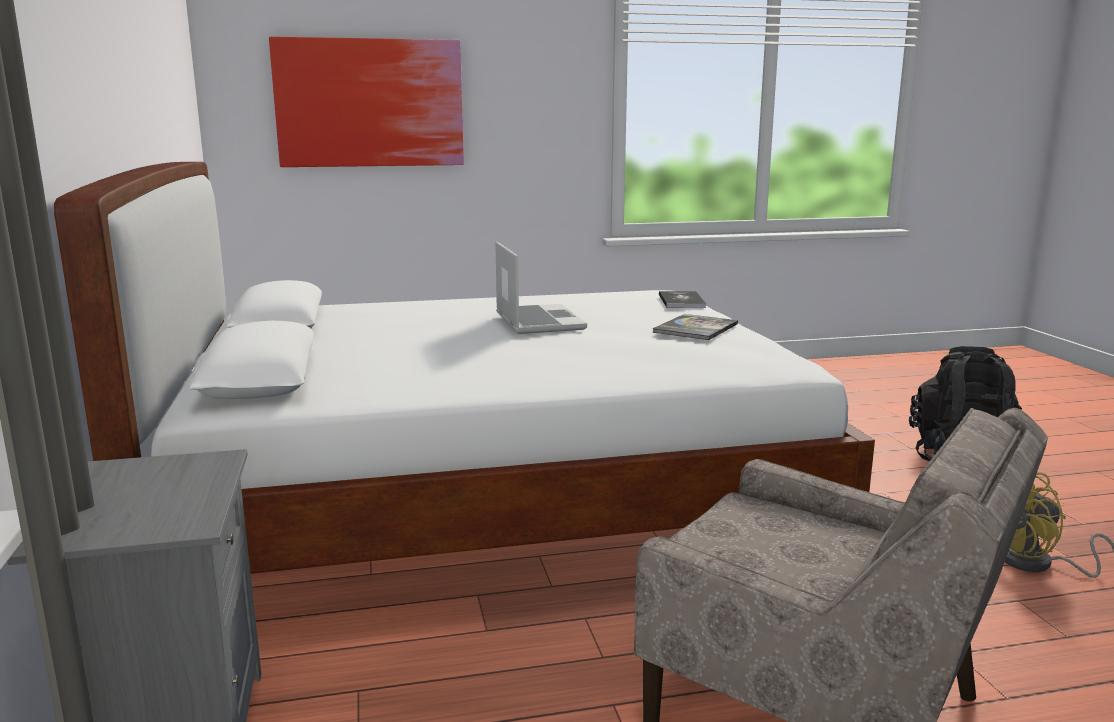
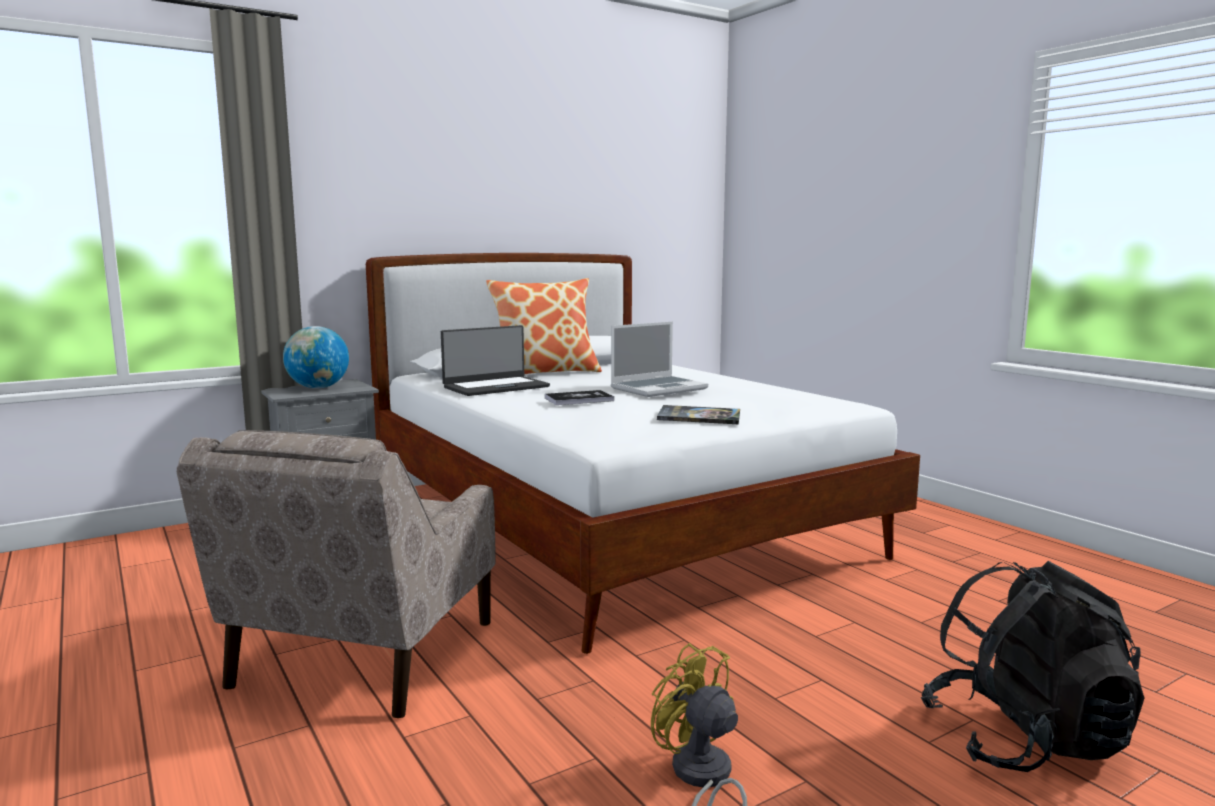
camera: 70 degrees right, 5 degrees down
picture [269,37,464,167] -> none
book [659,291,706,308] -> book moved to [545,390,614,405]
none -> globe [283,326,349,389]
none -> laptop [441,325,550,396]
none -> pillow [486,278,602,374]

